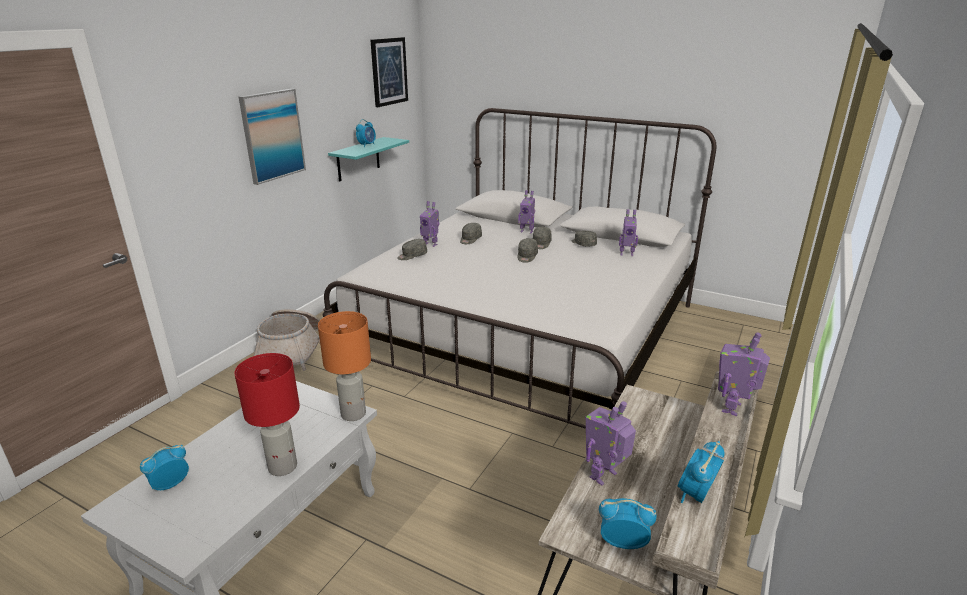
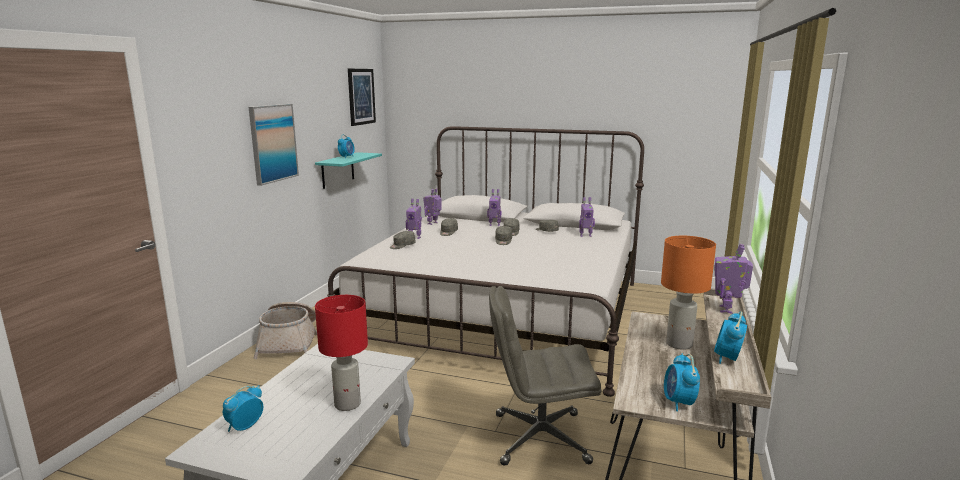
camera: 10 degrees left, 10 degrees down
orange table lamp [318,311,371,421] -> orange table lamp moved to [661,236,716,350]
toy robot [586,401,636,485] -> toy robot moved to [423,188,442,225]
alarm clock [599,498,657,549] -> alarm clock turned 90 degrees counterclockwise [664,353,700,411]
none -> grey office chair [489,286,602,466]

